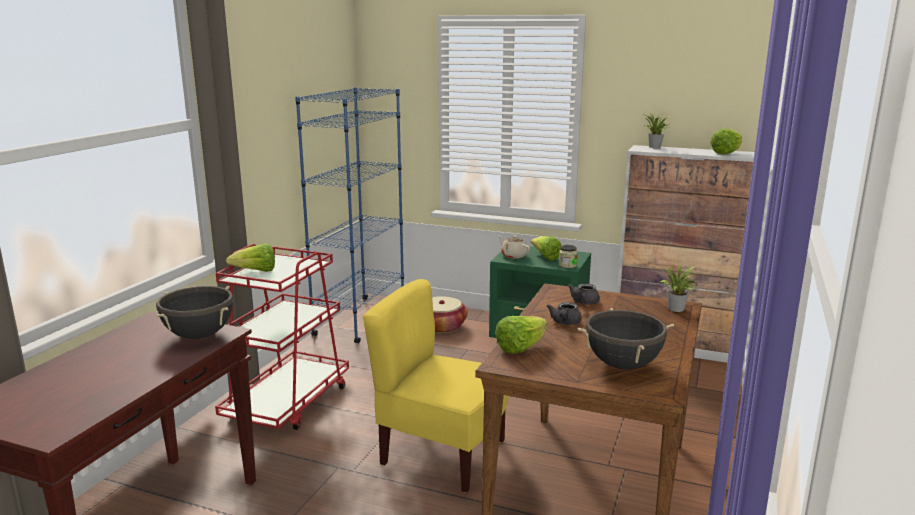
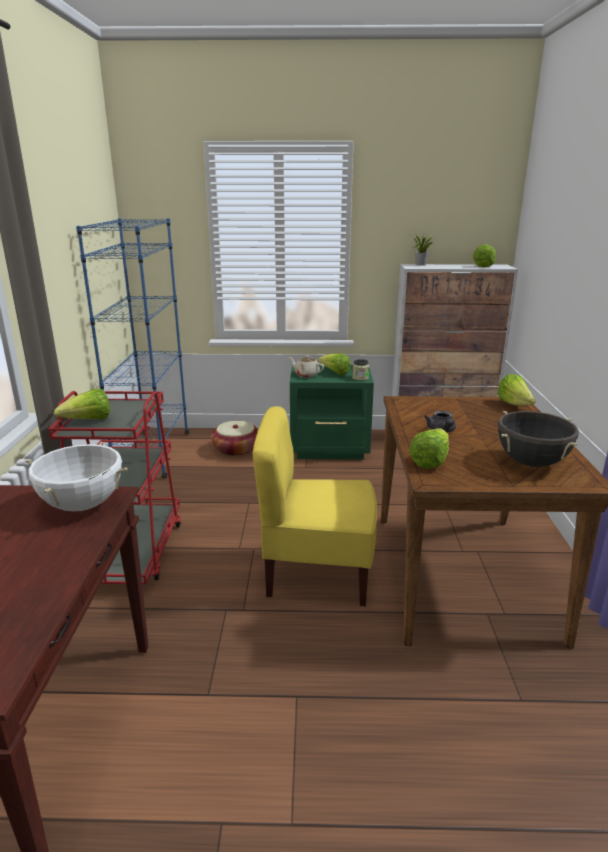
camera: 20 degrees left, 5 degrees up
black cooking pot [156,286,233,339] -> white cooking pot [26,442,128,511]
grey teapot [567,284,600,305] -> none
potted plant [656,263,697,312] -> lettuce [497,374,536,405]

